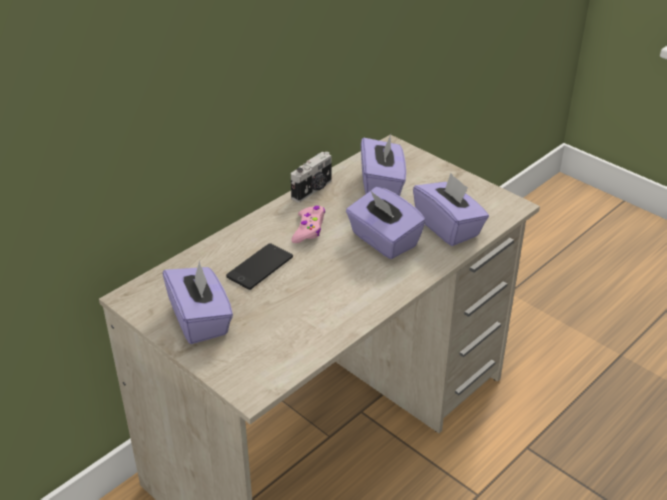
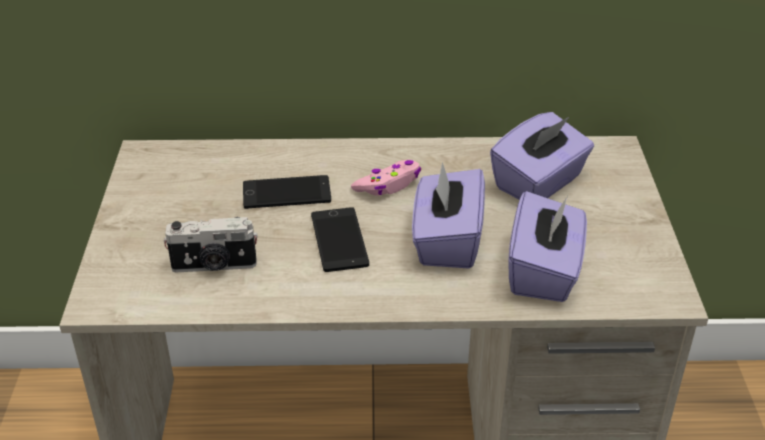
camera: 45 degrees right, 0 degrees up
purple tissue box [163,261,233,344] -> none
camera [291,151,332,203] -> camera moved to [164,217,258,273]
none -> phone [311,207,369,272]

